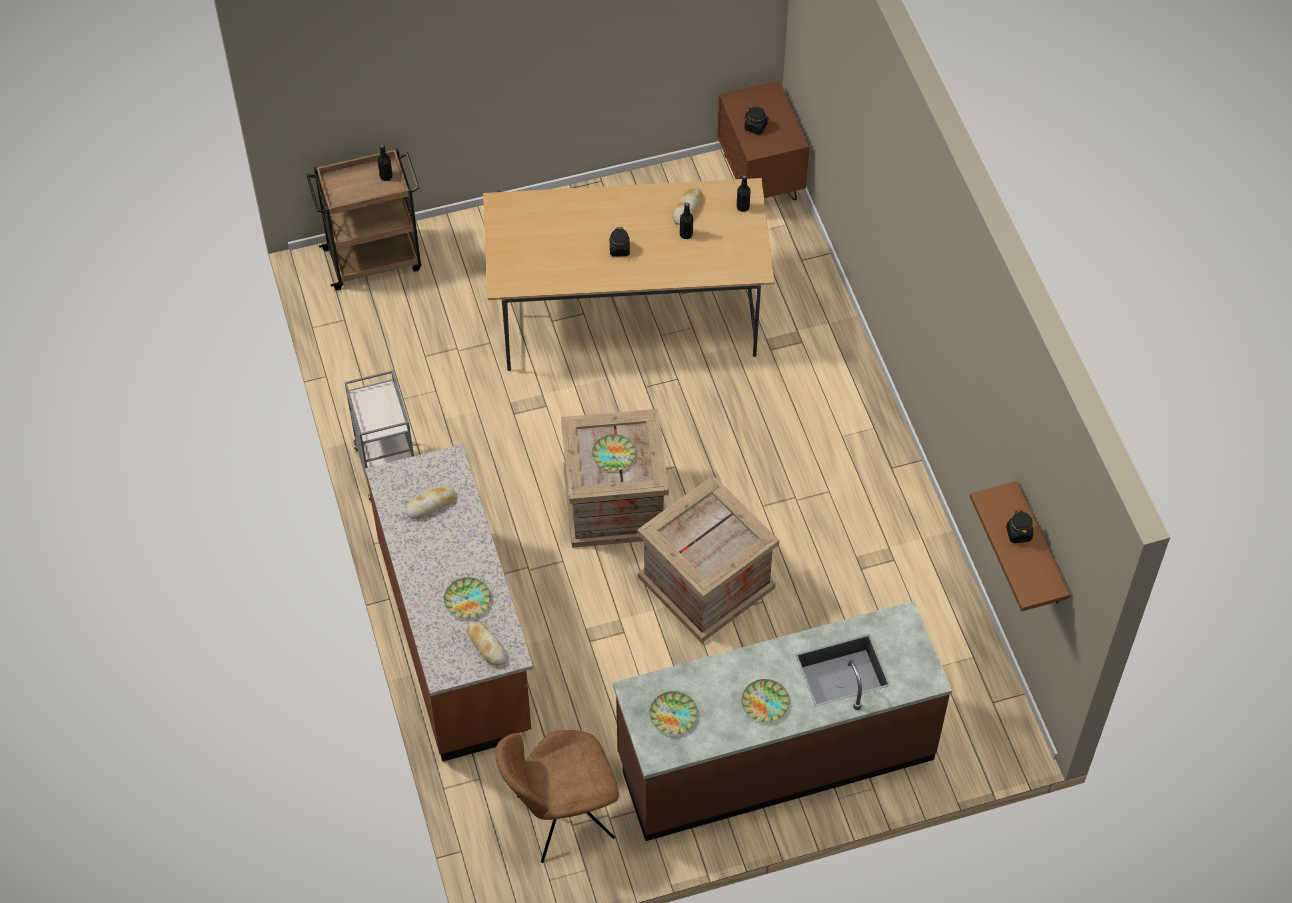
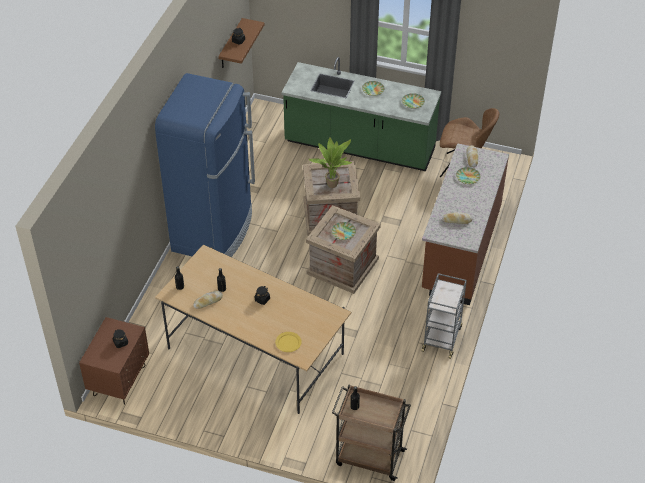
camera: 145 degrees left, 10 degrees down
brown counter [613,601,952,841] -> green counter [282,57,441,171]
none -> blue fridge [155,73,255,257]
none -> yellow plate [275,332,302,352]
none -> potted plant [309,137,352,188]

